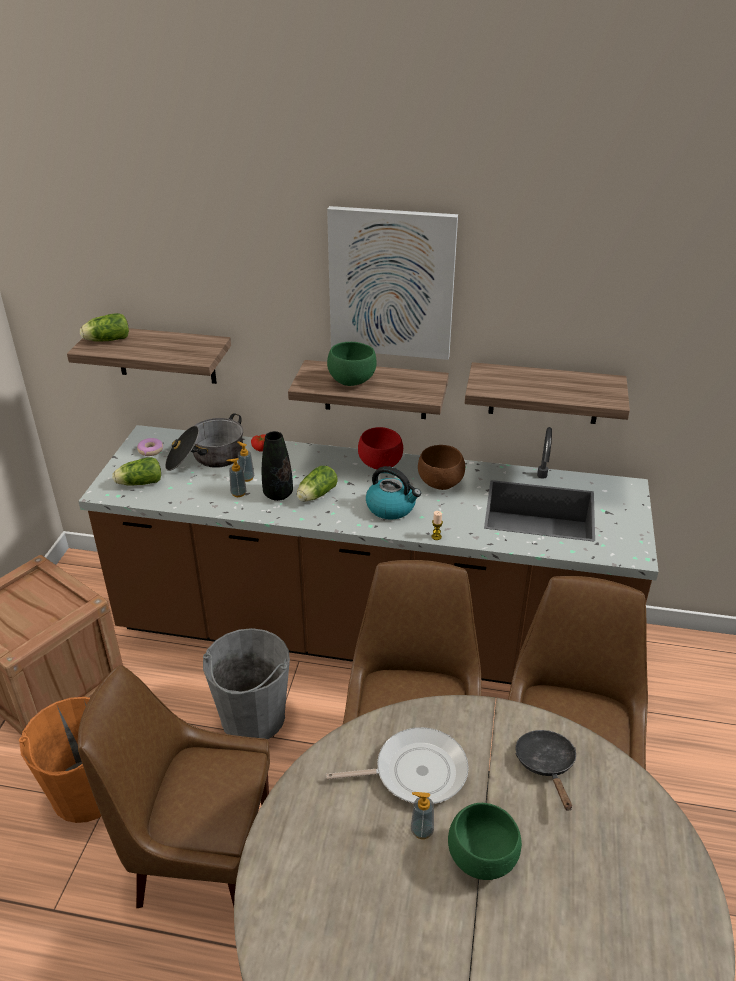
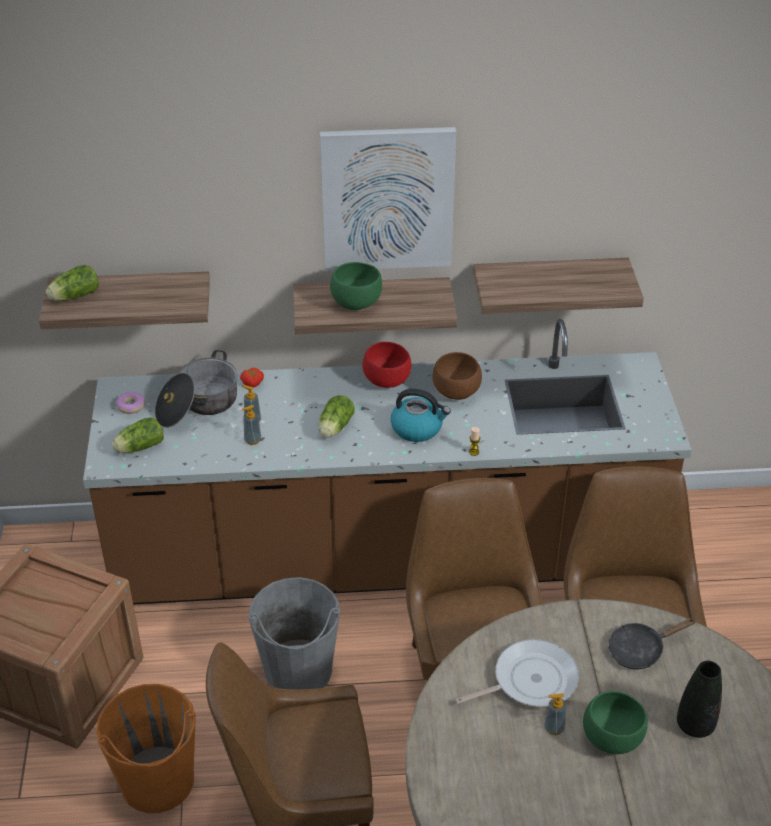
camera: 15 degrees left, 5 degrees up
black vase [262,431,293,501] -> black vase moved to [677,661,722,738]
black frying pan [516,730,576,811] -> black frying pan turned 90 degrees counterclockwise [608,618,695,669]

